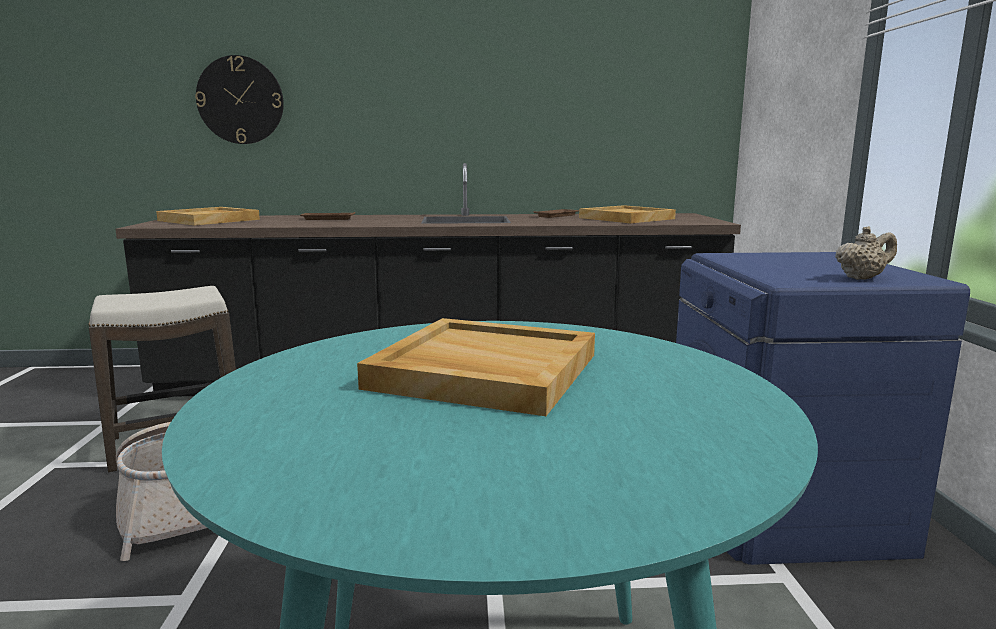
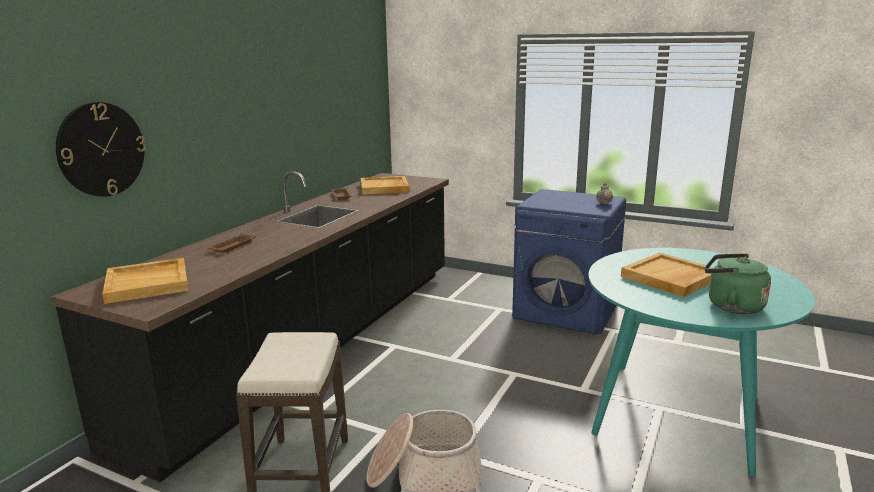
camera: 60 degrees left, 5 degrees up
none -> green kettle [705,254,771,314]

